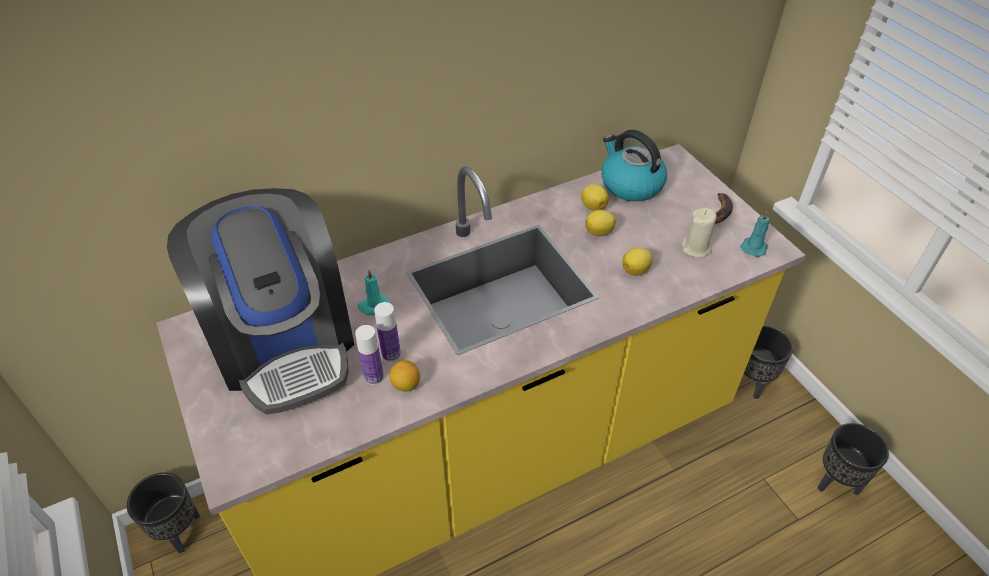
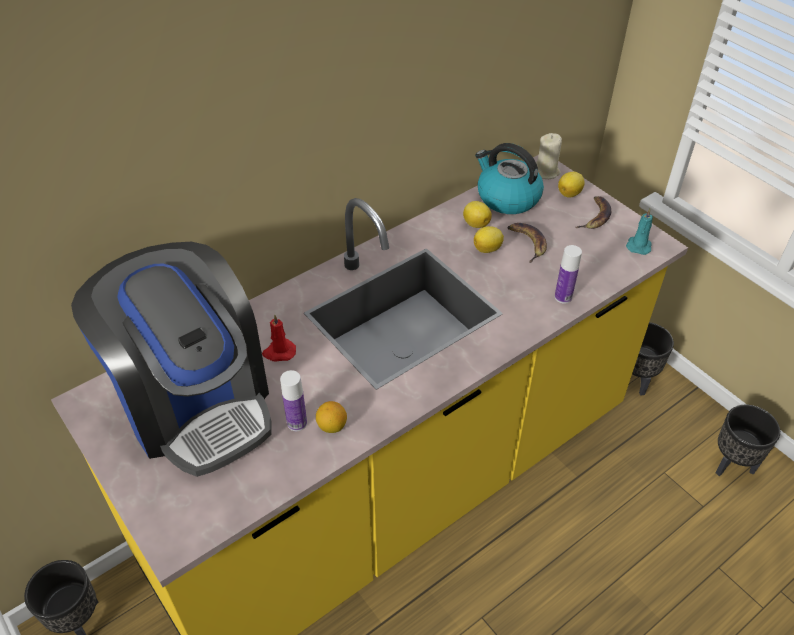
camera: 10 degrees left, 0 degrees up
turquoise candle [358,269,390,315] -> red candle [262,314,296,362]
bottle [374,302,401,362] -> bottle moved to [555,245,582,304]
lemon [622,247,653,276] -> lemon moved to [558,172,585,198]
beige candle [681,208,717,258] -> beige candle moved to [536,133,562,179]
none -> banana [507,223,547,263]

